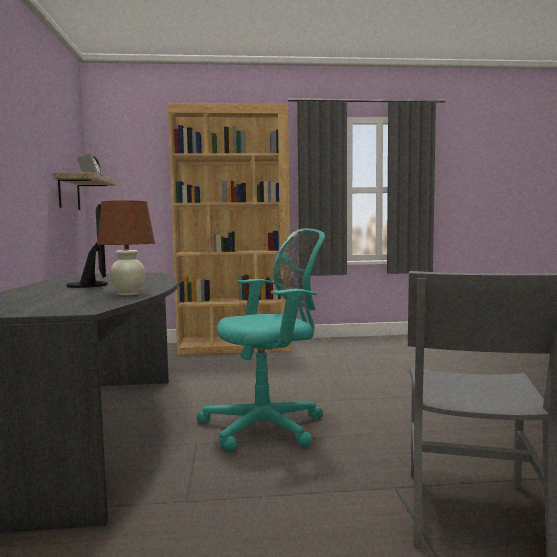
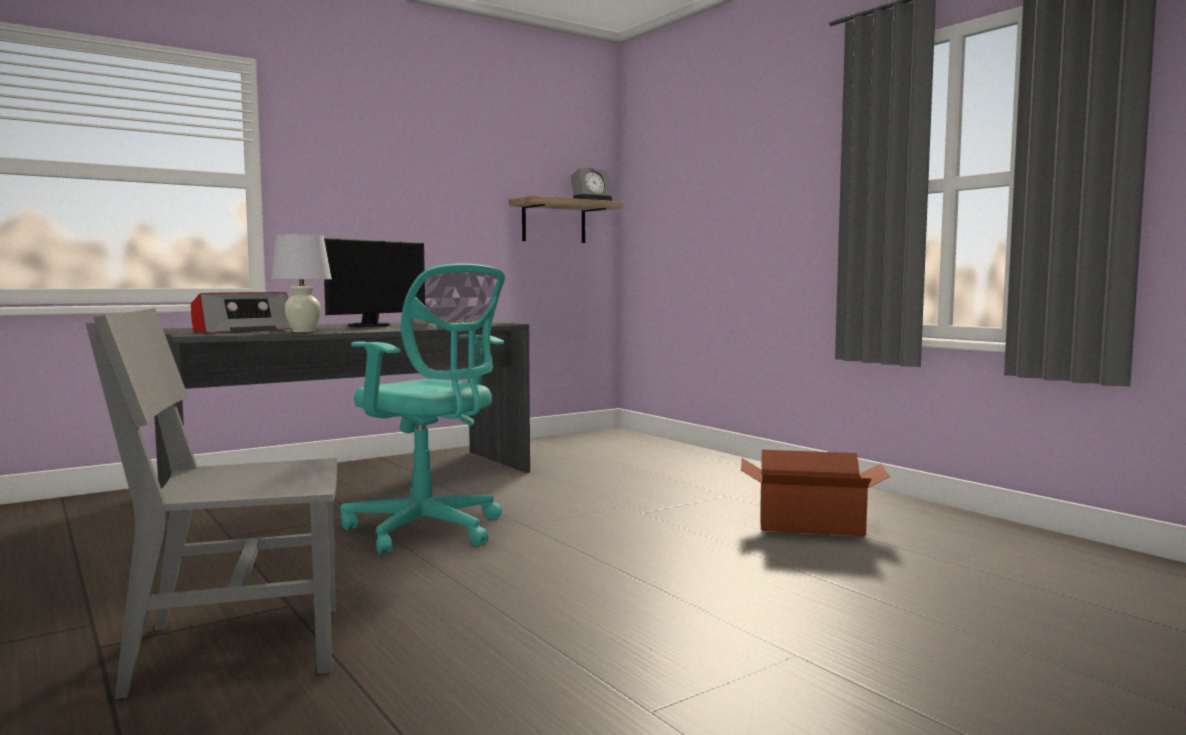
camera: 60 degrees right, 0 degrees up
brown table lamp [97,200,155,296] -> white table lamp [271,234,332,332]
brown bookcase [168,103,291,355] -> none
none -> radio [191,292,292,333]
none -> cardboard box [741,450,890,536]

